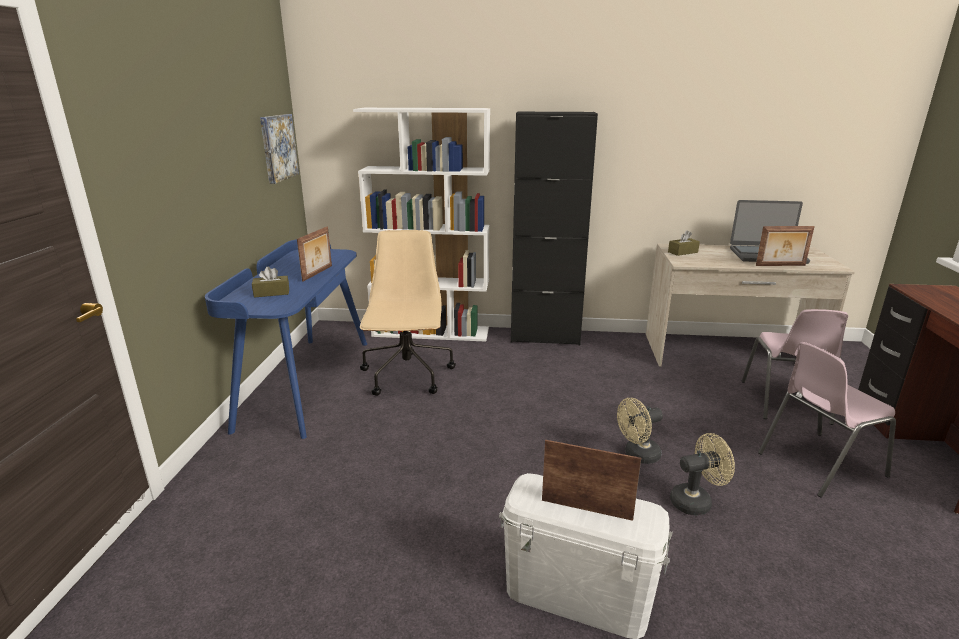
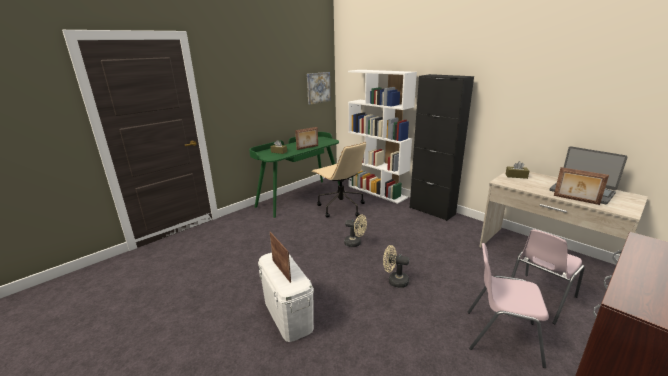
camera: 40 degrees right, 0 degrees up
blue desk [205,239,367,439] -> green desk [249,132,340,218]
beige office chair [360,230,456,396] -> beige office chair turned 105 degrees clockwise [311,142,366,217]
beige fan [670,433,735,515] -> beige fan moved to [344,214,367,247]

